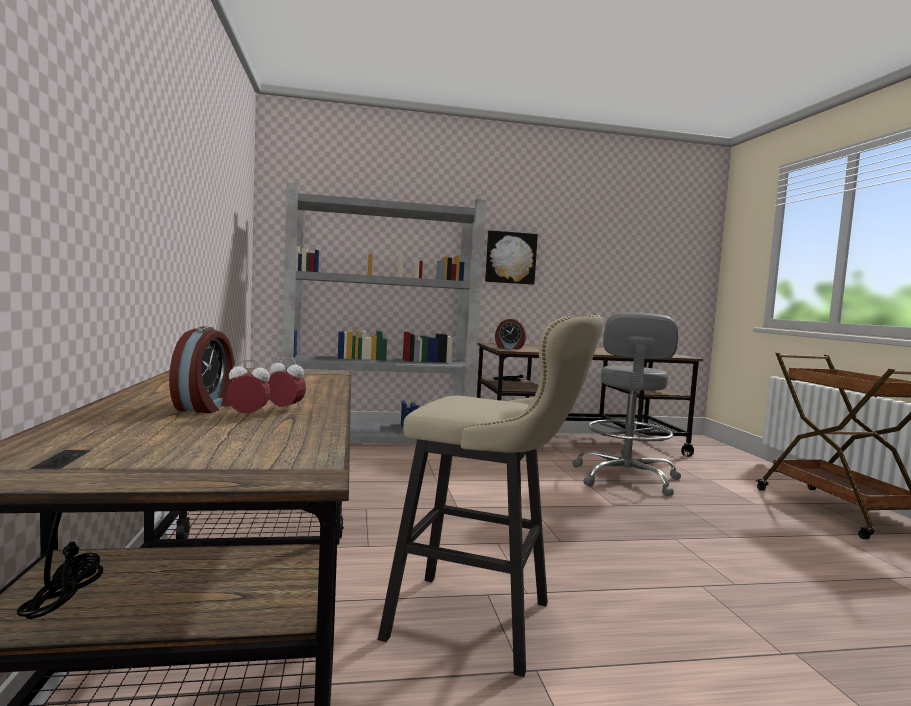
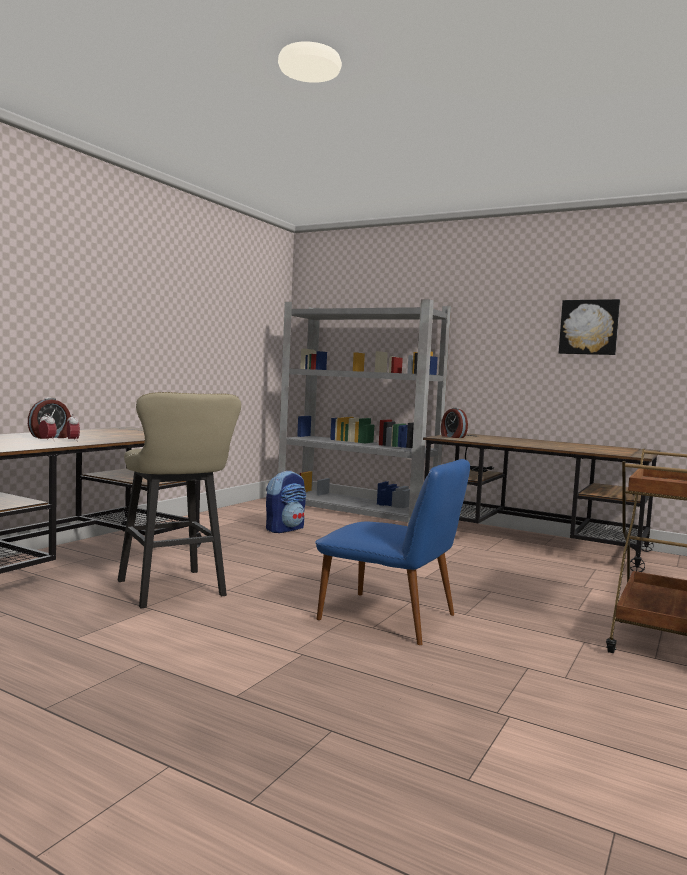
camera: 40 degrees right, 0 degrees up
picture [485,230,538,285] -> picture moved to [559,299,620,355]
grey stool [572,312,681,496] -> none
none -> backpack [266,471,306,533]
none -> blue chair [315,459,470,645]

